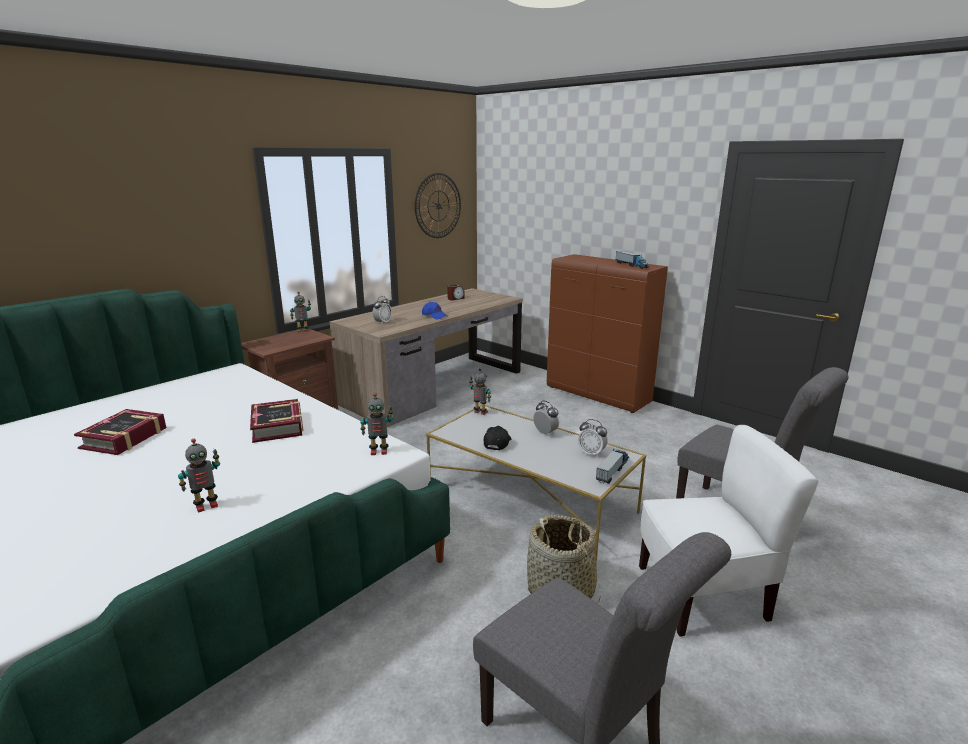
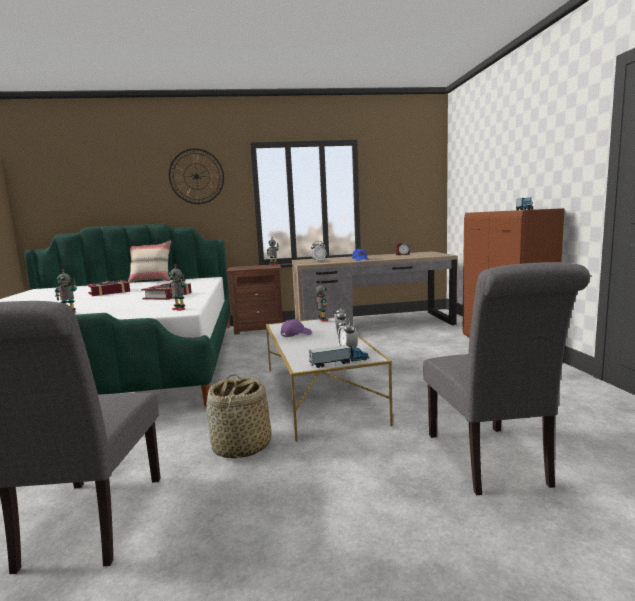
camera: 40 degrees right, 10 degrees down
wall clock [415,173,461,238] -> wall clock moved to [169,148,224,204]
black cap [484,426,512,450] -> purple cap [281,319,312,337]
white chair [639,425,819,637] -> none
none -> beige pillow [128,240,171,283]

